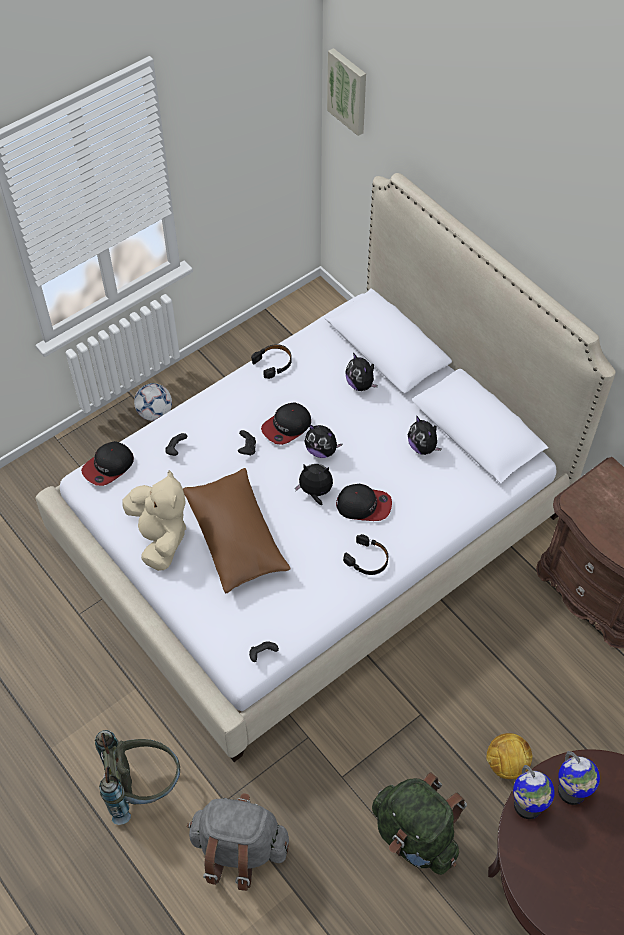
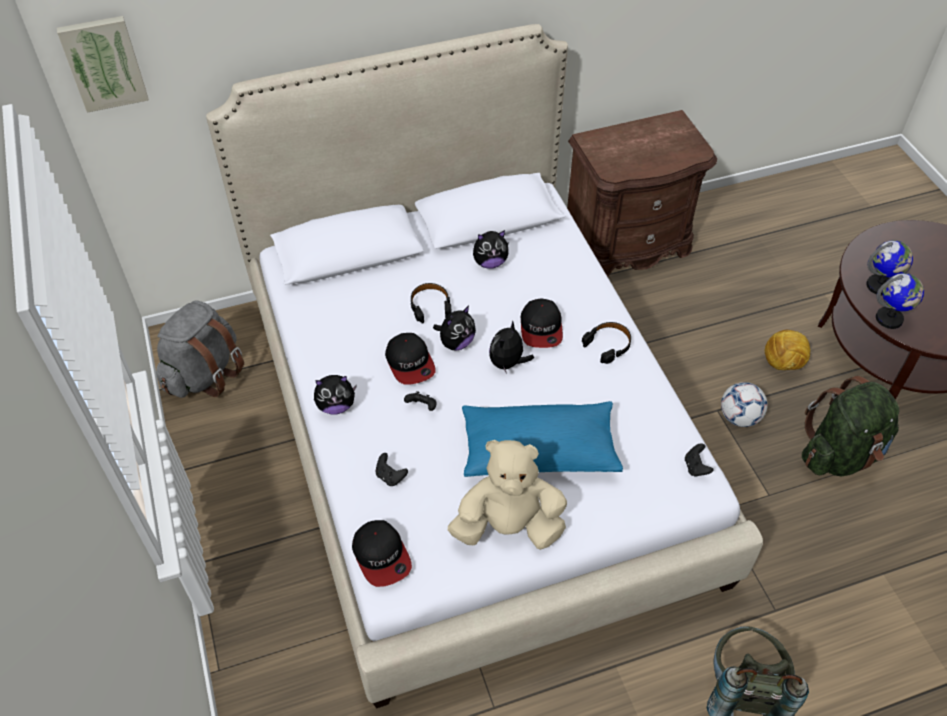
camera: 70 degrees left, 5 degrees down
football [134,383,172,421] -> football moved to [721,382,768,427]
brown pillow [183,468,291,594] -> blue pillow [462,401,623,477]
grey backpack [187,793,289,891] -> grey backpack moved to [156,300,244,398]
black headphones [251,344,292,379] -> black headphones moved to [411,283,452,323]
cap [336,484,392,521] -> cap turned 150 degrees clockwise [521,299,563,348]
plush toy [346,352,378,391] -> plush toy moved to [314,375,357,415]

